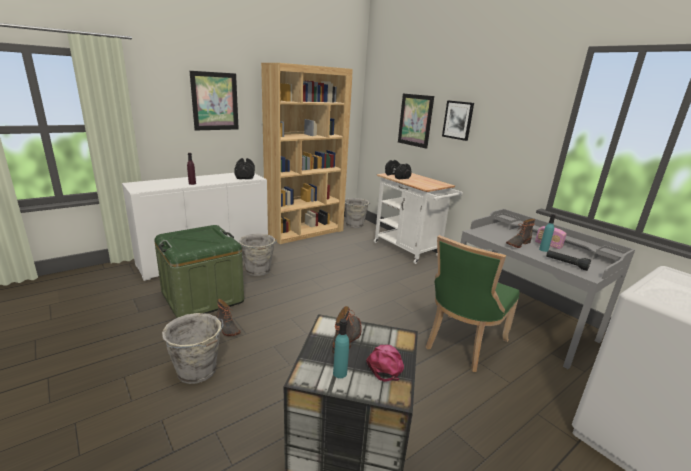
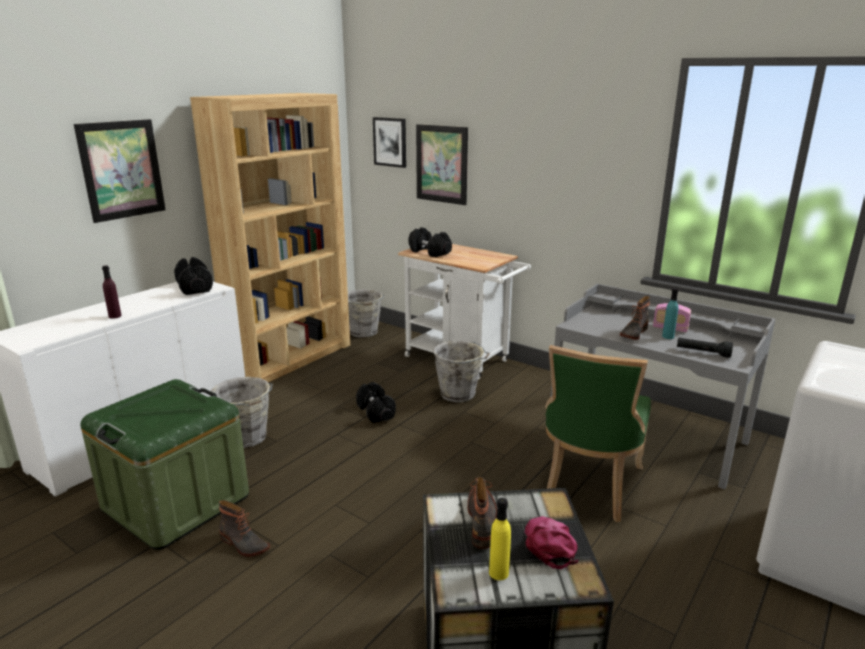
camera: 15 degrees left, 0 degrees up
grey bucket [162,313,224,384] -> grey bucket moved to [433,341,490,402]
turquoise bottle [333,319,349,378] -> yellow bottle [489,498,511,580]
picture [442,100,474,141] -> picture moved to [373,117,406,168]
none -> black dumbbell [356,382,396,423]

